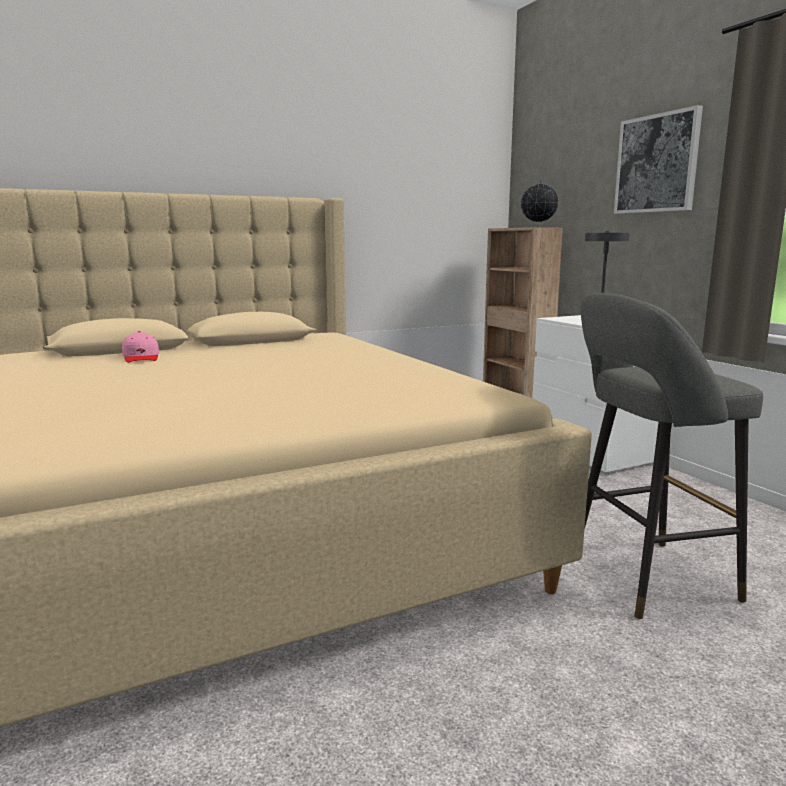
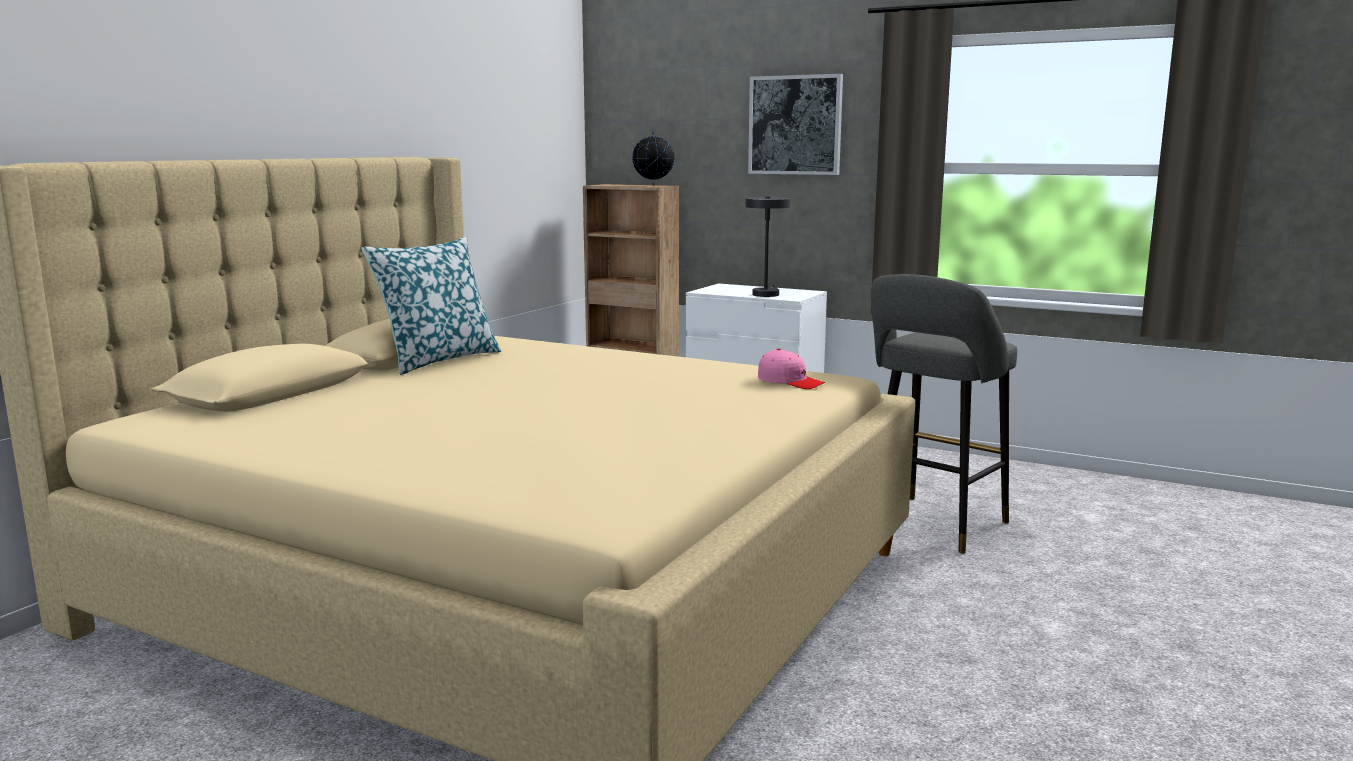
camera: 35 degrees left, 0 degrees up
pink cap [122,331,159,363] -> pink cap moved to [758,349,825,389]
none -> pillow [362,237,501,375]

